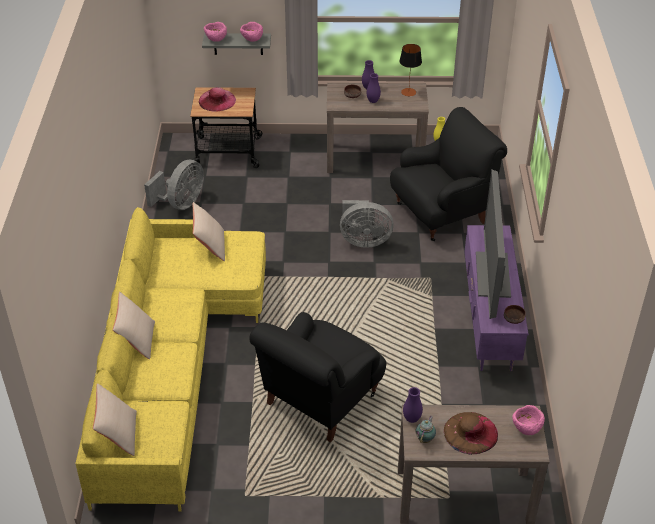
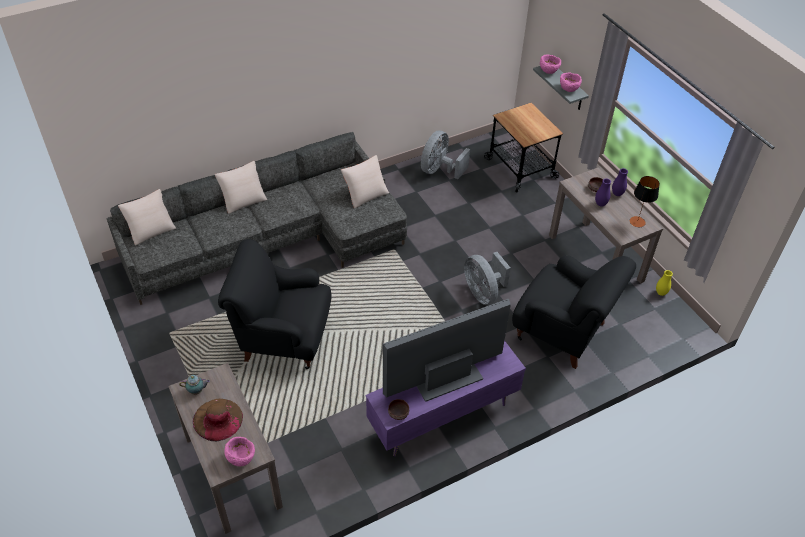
camera: 60 degrees right, 5 degrees up
yellow sofa [76,207,266,512] -> grey sofa [107,132,407,305]
grey fan [144,160,204,210] -> grey fan turned 120 degrees clockwise [421,131,470,179]
pink hat [199,87,236,112] -> none
purple vase [403,387,423,423] -> none

